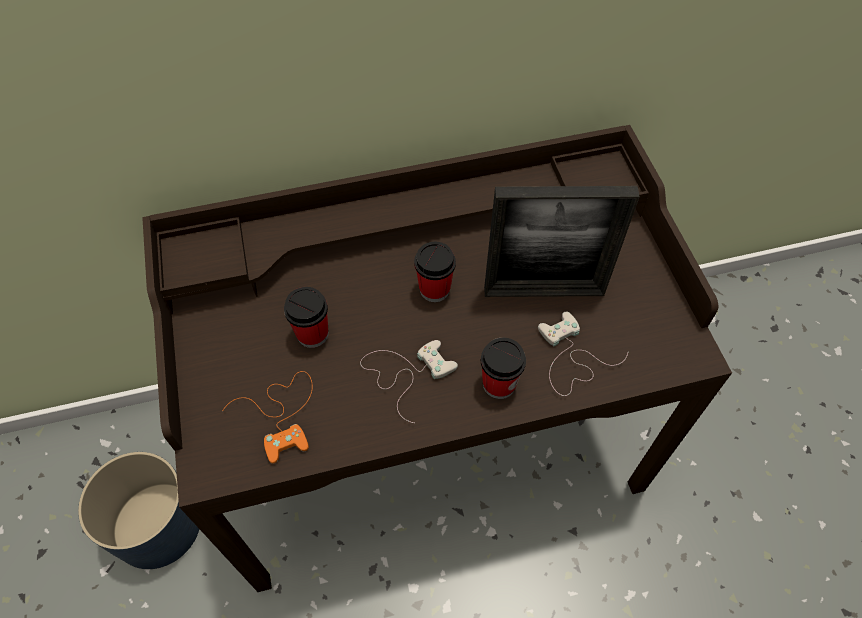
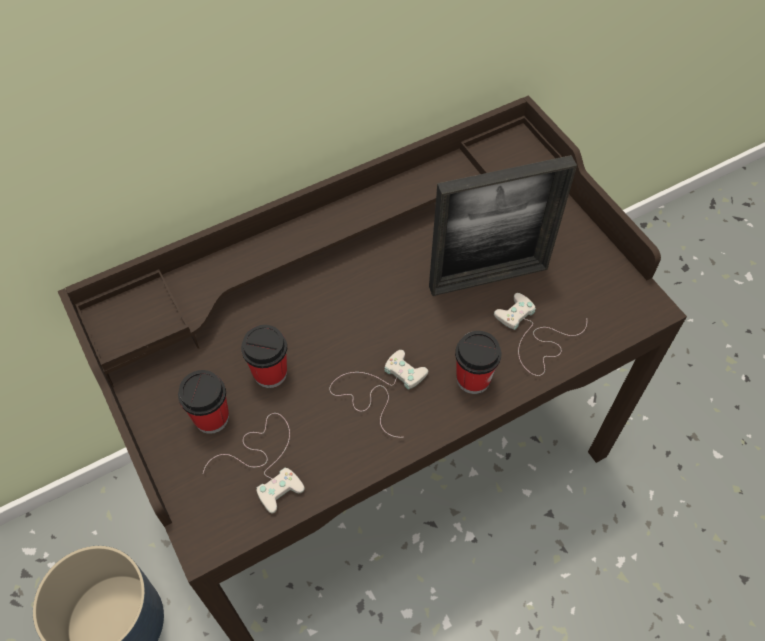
camera: 15 degrees left, 0 degrees up
orange game controller [223,371,313,464] -> white game controller [203,413,305,514]
cup [414,242,456,302] -> cup moved to [178,370,229,434]

